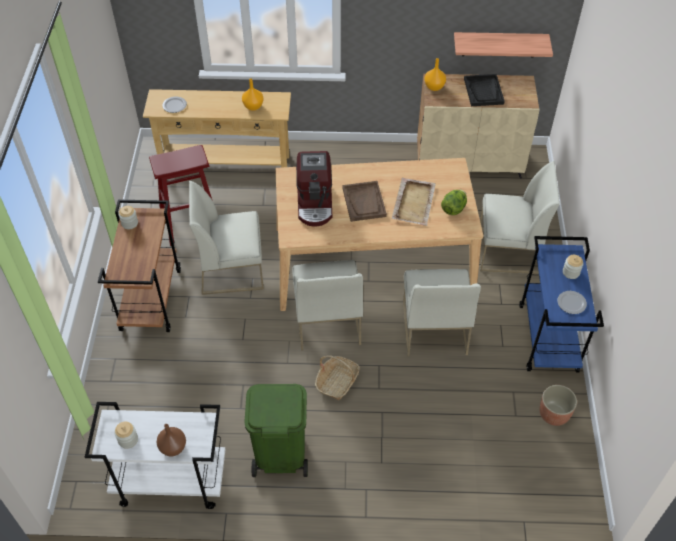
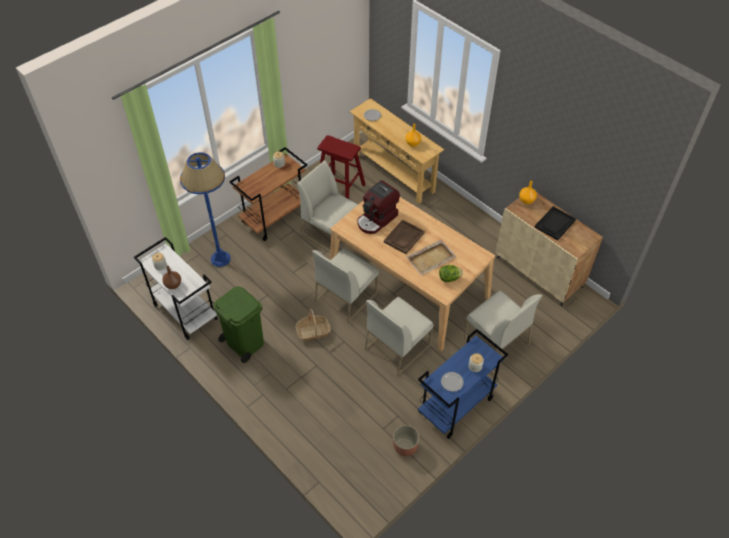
camera: 45 degrees right, 0 degrees up
shelf [454,32,553,58] -> none
none -> blue floor lamp [180,152,231,267]

